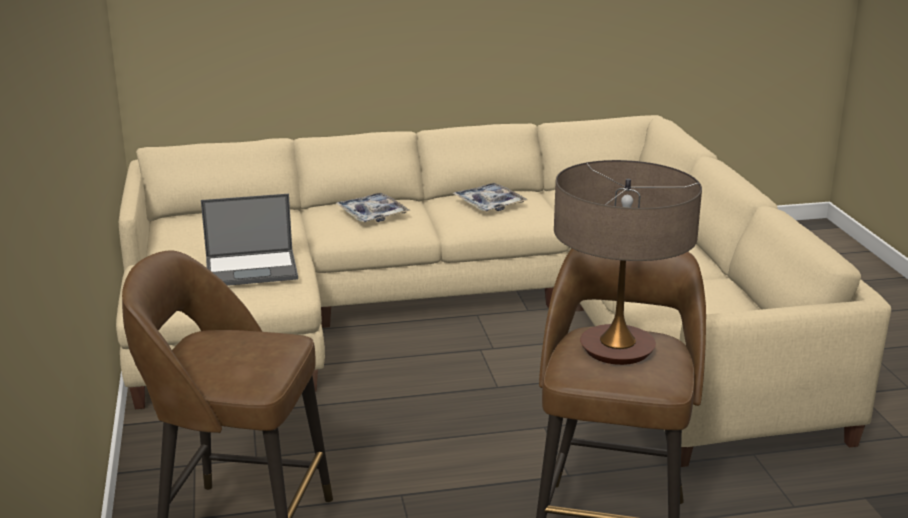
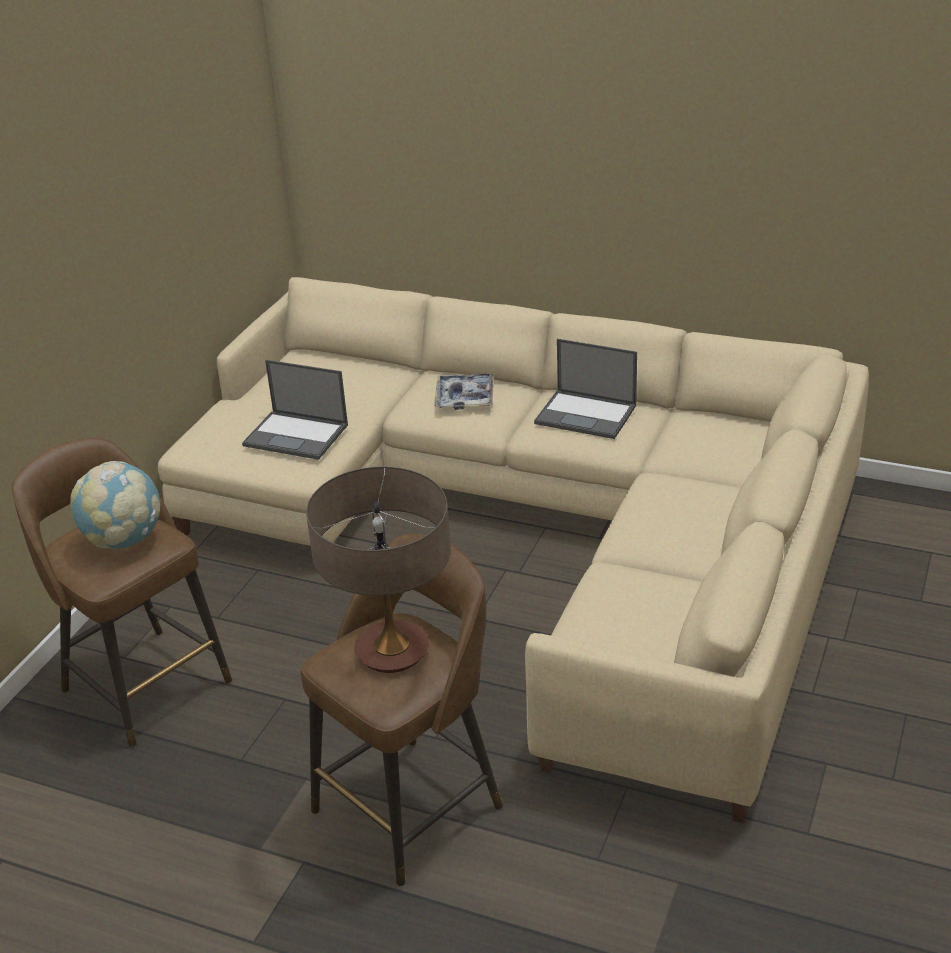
camera: 35 degrees right, 10 degrees up
tray [453,183,528,212] -> laptop [534,339,637,439]
none -> globe [70,461,160,548]

